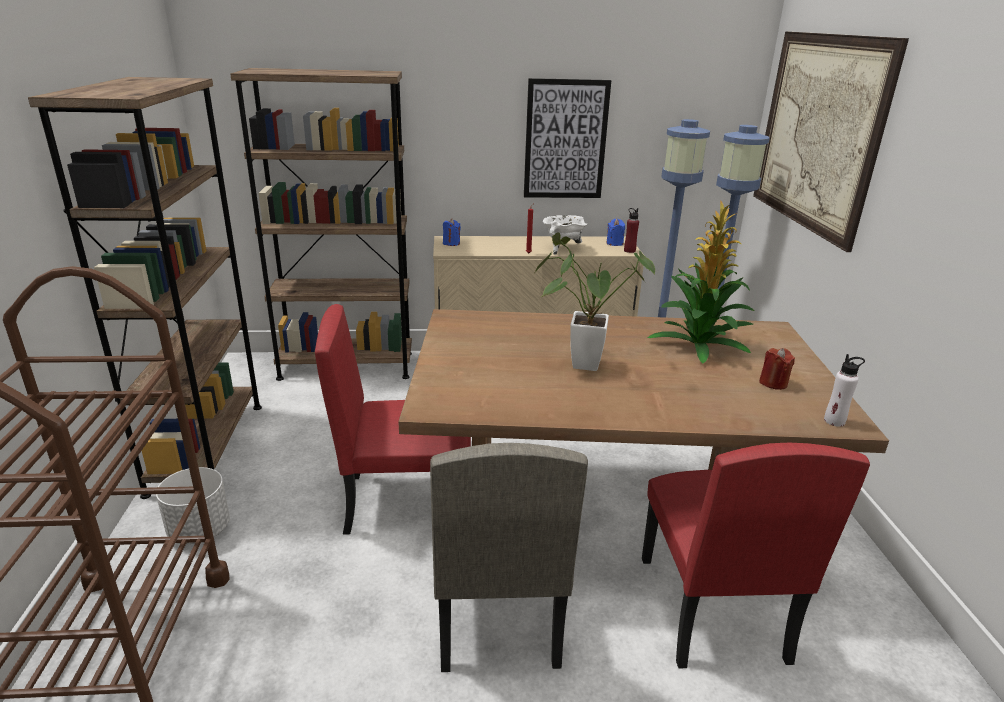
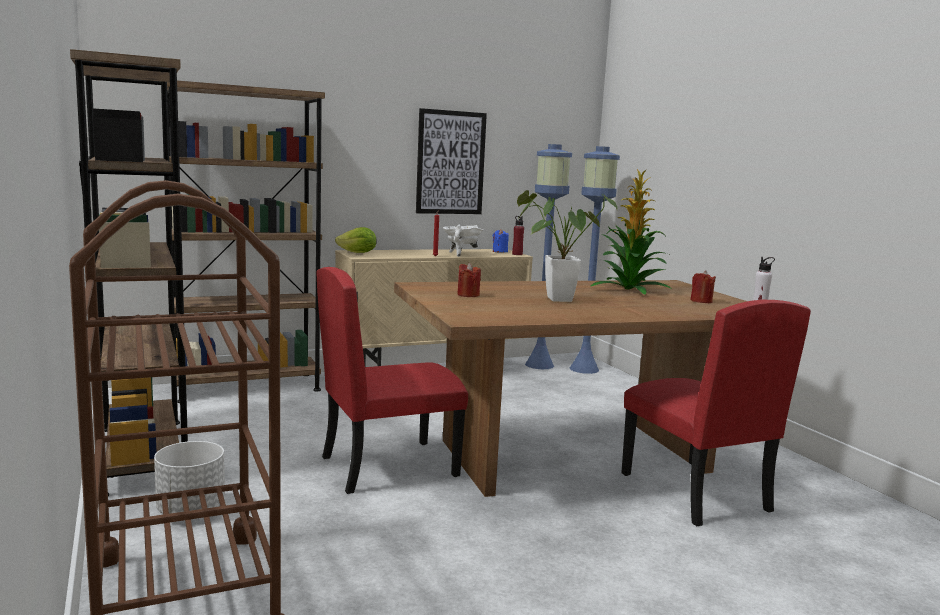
camera: 20 degrees left, 15 degrees down
beige chair [430,443,588,672] -> none
blue candle [443,219,461,246] -> lettuce [335,227,377,253]
picture [753,31,909,252] -> none
none -> red candle [457,263,481,297]

